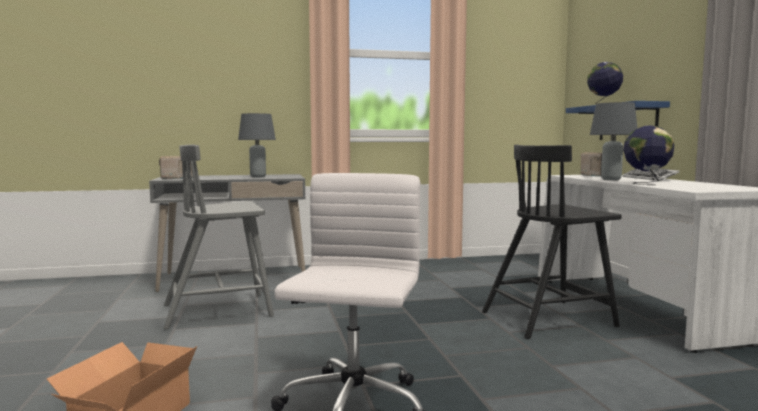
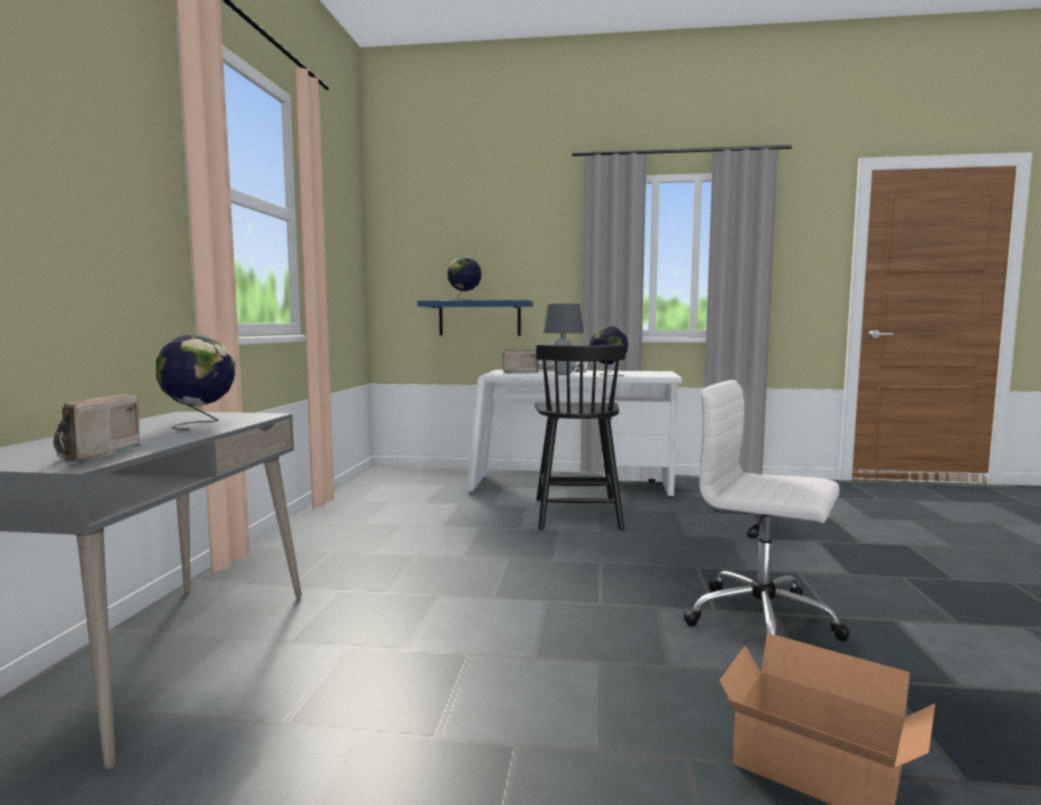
camera: 70 degrees left, 0 degrees up
grey chair [164,144,274,329] -> none
grey table lamp [238,113,276,178] -> globe [156,334,235,430]

